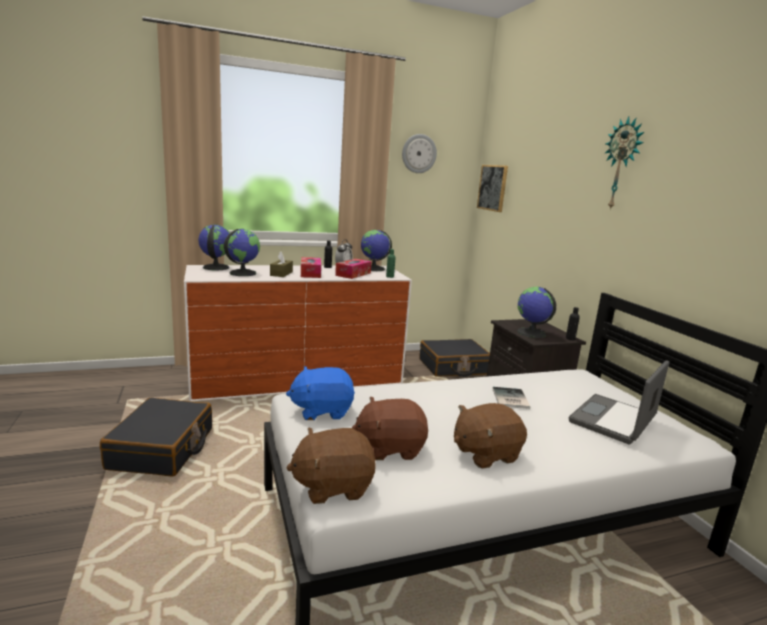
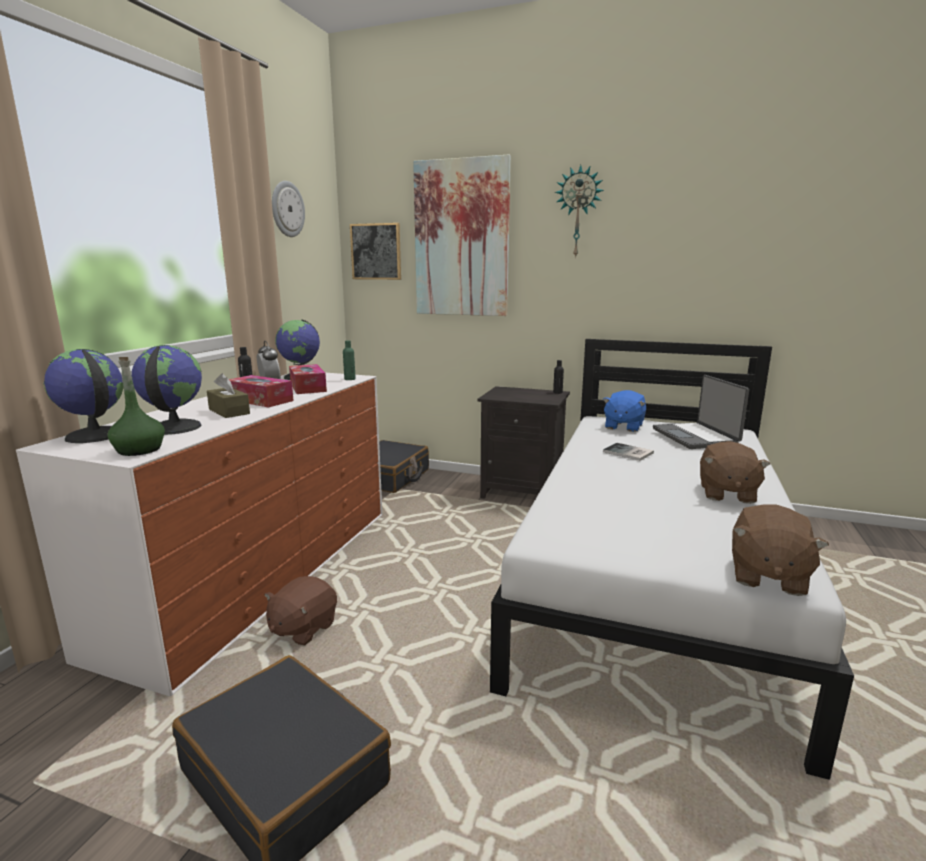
camera: 50 degrees left, 0 degrees up
blue plush toy [286,366,355,420] -> blue plush toy moved to [602,390,646,432]
brown plush toy [352,396,428,460] -> brown plush toy moved to [264,576,337,645]
globe [517,287,556,338] -> none
none -> green bottle [108,357,165,456]
none -> picture [413,154,511,316]

